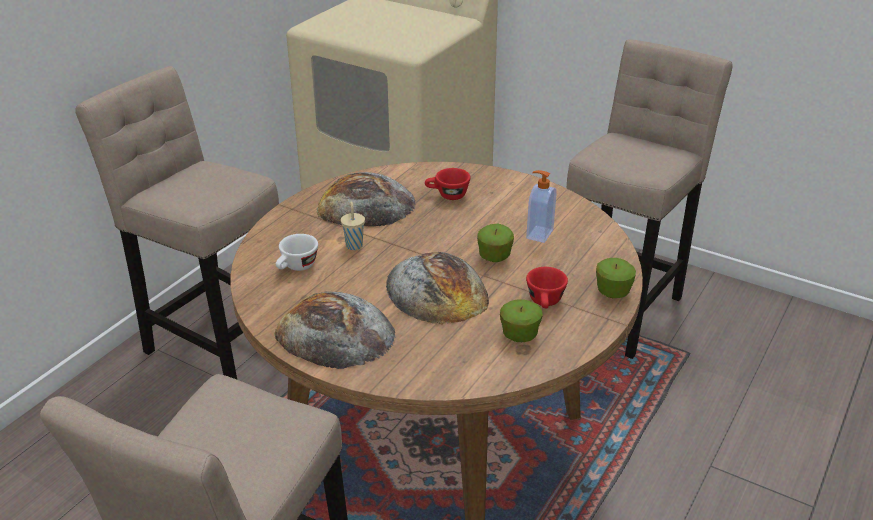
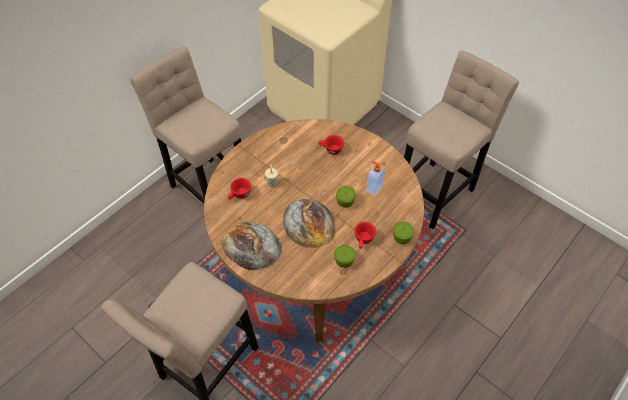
camera: 10 degrees right, 20 degrees up
white cup [276,234,318,271] -> red cup [227,178,251,200]
bread [317,172,416,227] -> none

